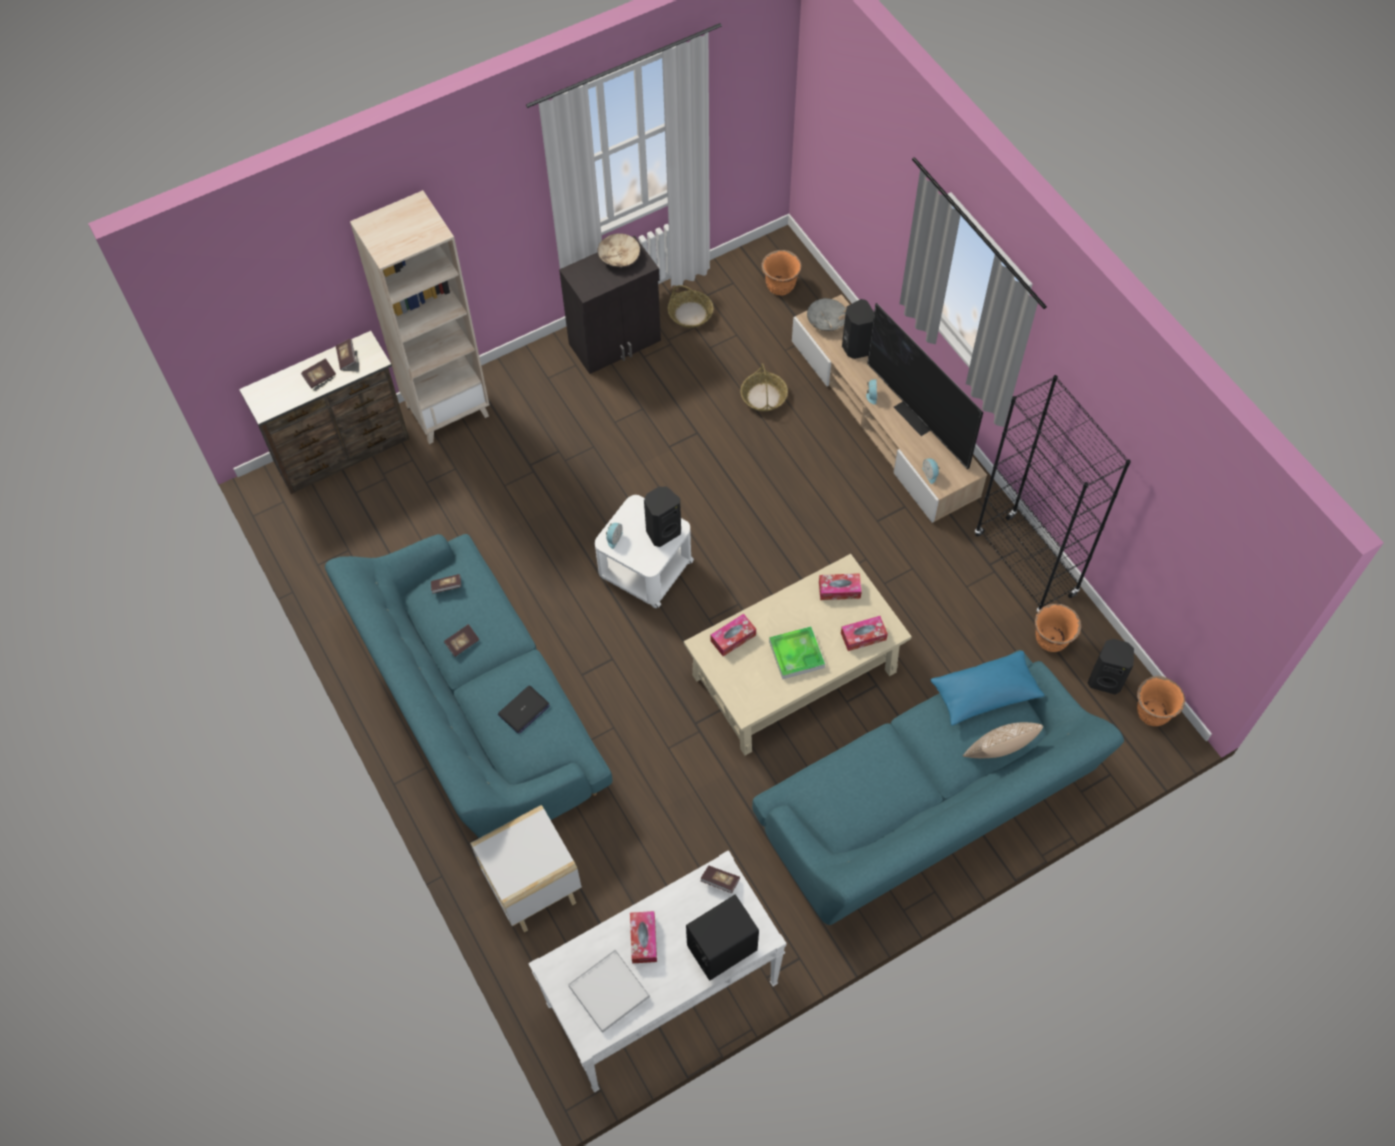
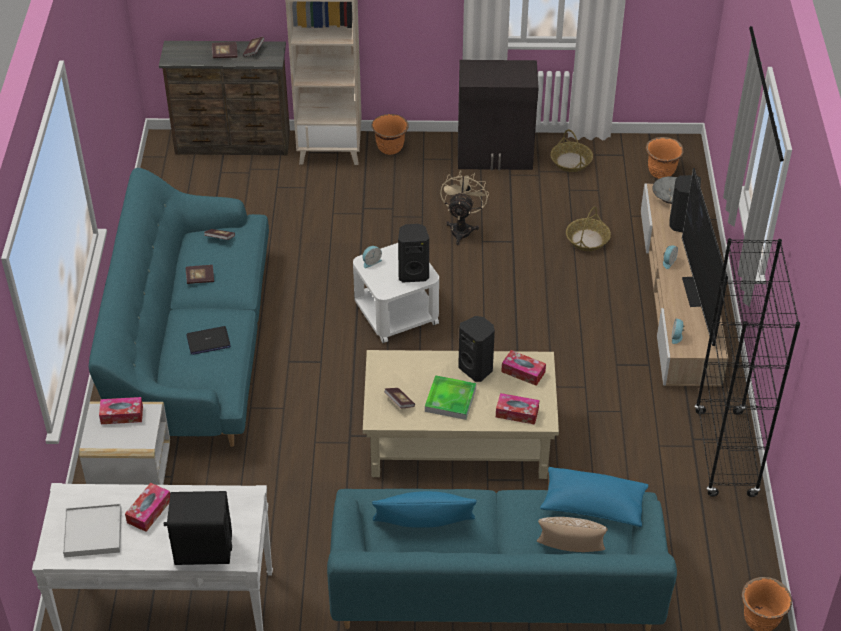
camera: 30 degrees right, 15 degrees down
beige bowl [598,233,640,267] -> none
book [701,866,740,893] -> book moved to [384,388,415,408]
tissue box [710,614,756,656] -> tissue box moved to [99,397,143,424]
orange planter [1035,604,1081,652] -> orange planter moved to [371,114,409,155]
black speaker [1087,639,1134,695] -> black speaker moved to [458,316,495,382]
none -> blue pillow [372,491,477,528]
none -> beige fan [440,170,489,245]

